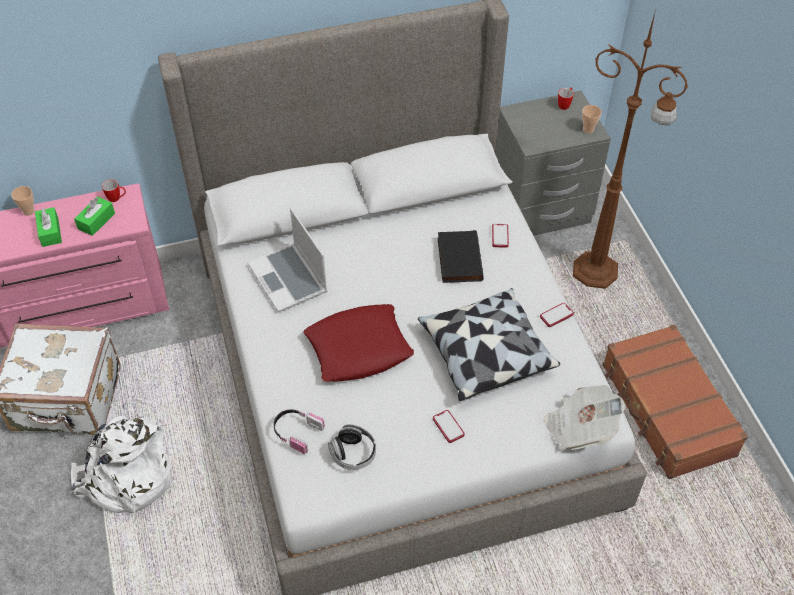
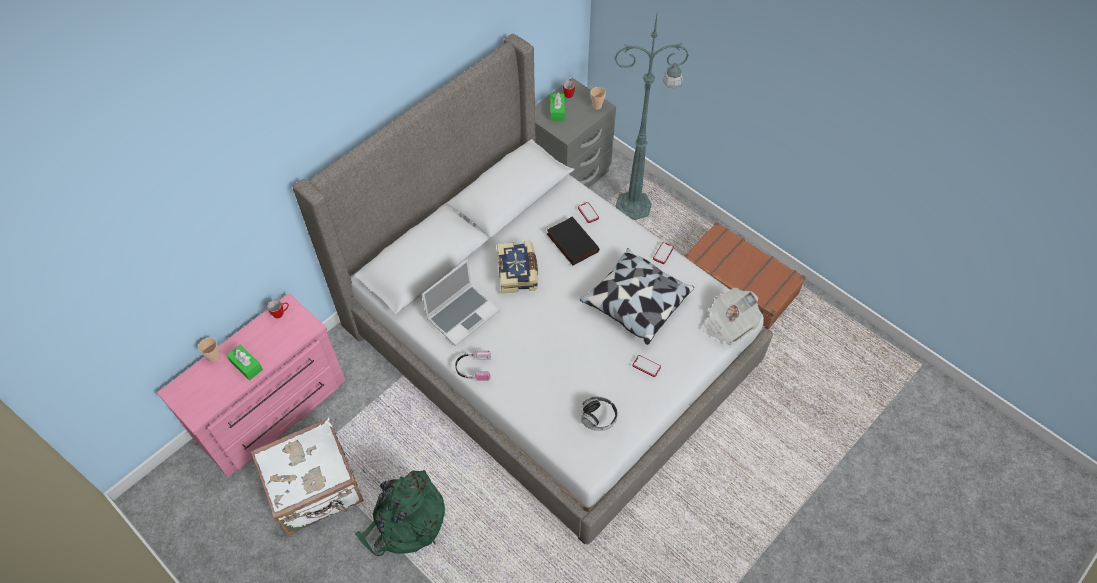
camera: 30 degrees left, 5 degrees up
white backpack [71,415,172,515] -> green backpack [355,470,445,556]
green tissue box [74,196,115,236] -> green tissue box moved to [550,93,565,121]
laptop [248,208,327,313] -> laptop turned 75 degrees counterclockwise [422,259,500,346]
headphones [274,409,325,454] -> headphones moved to [455,351,491,381]
red pillow [304,304,414,382] -> none
brown floor lamp [573,9,688,289] -> green floor lamp [615,10,689,220]
none -> book [497,241,538,294]

